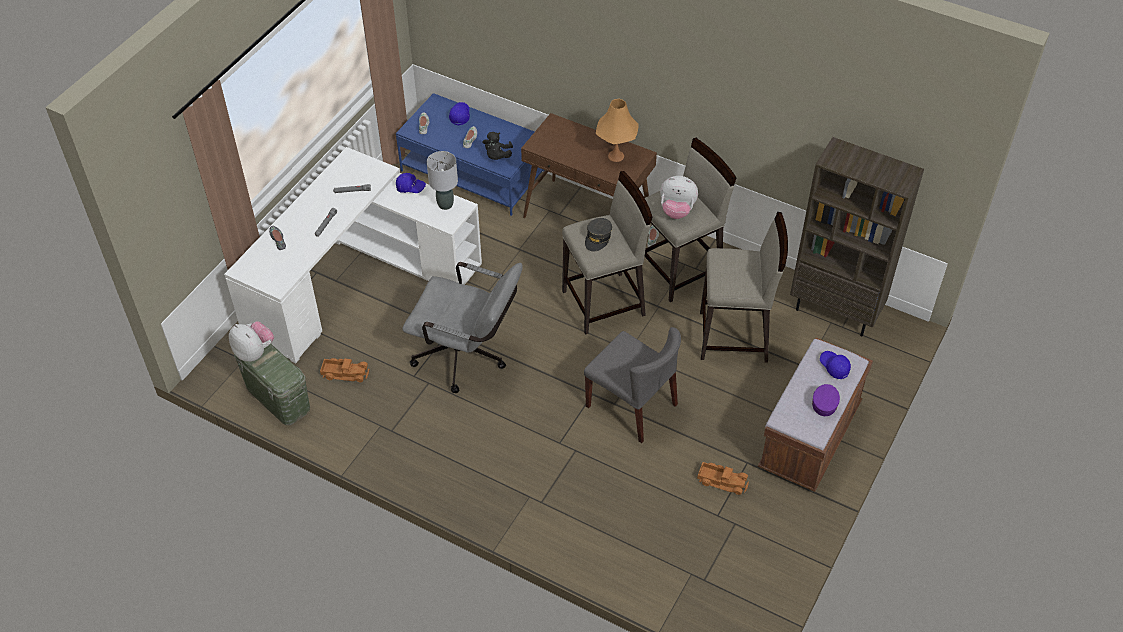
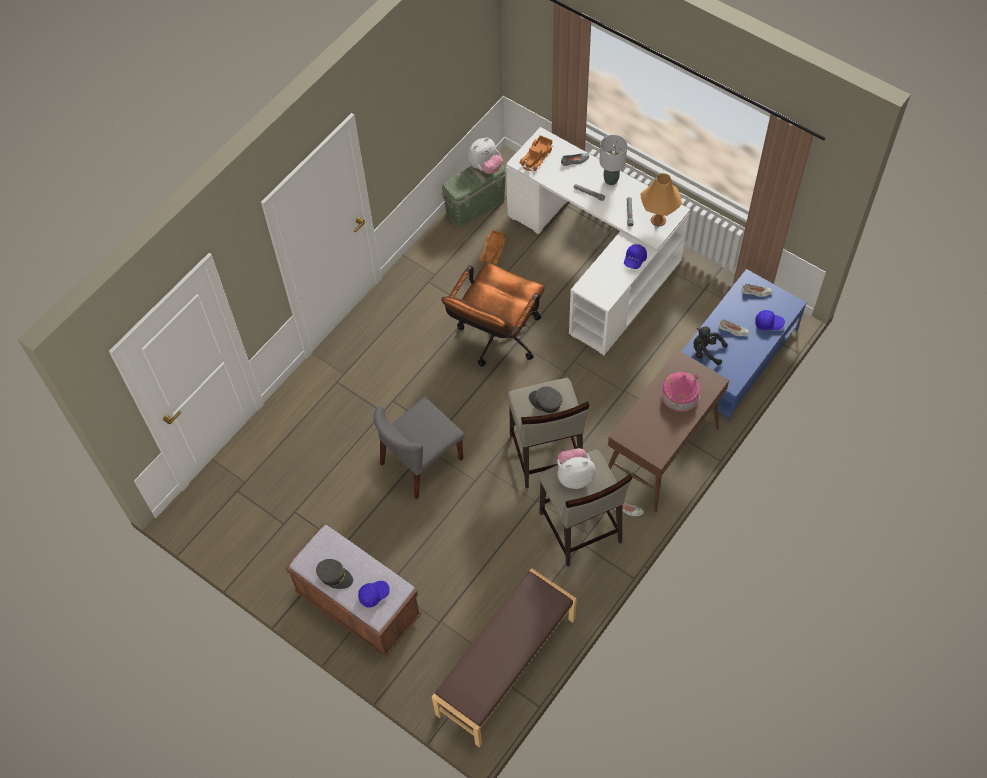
camera: 100 degrees right, 10 degrees up
grey office chair [402,262,523,393] -> brown office chair [441,262,545,367]
grey table lamp [427,151,458,210] -> grey table lamp moved to [599,135,627,185]
orange table lamp [596,99,639,162] -> orange table lamp moved to [640,173,682,227]
plush toy [660,176,698,219] -> plush toy turned 60 degrees clockwise [557,448,596,489]
toy truck [697,462,749,495] -> toy truck moved to [520,135,553,171]
beige stool [700,212,788,363] -> none
brown bookcase [790,137,924,337] -> brown bench [432,568,577,748]
purple cap [812,384,840,416] -> grey cap [316,559,353,589]
none -> toy house [660,372,700,412]

